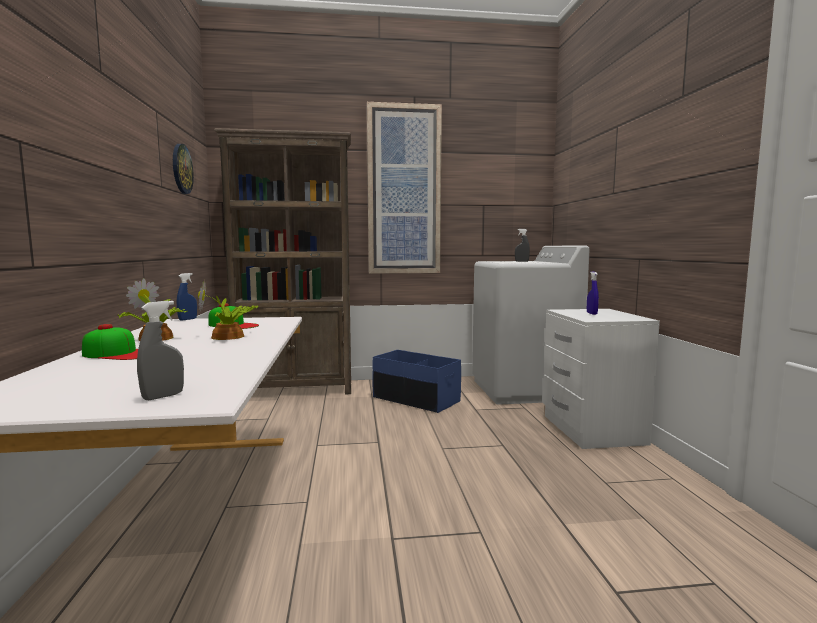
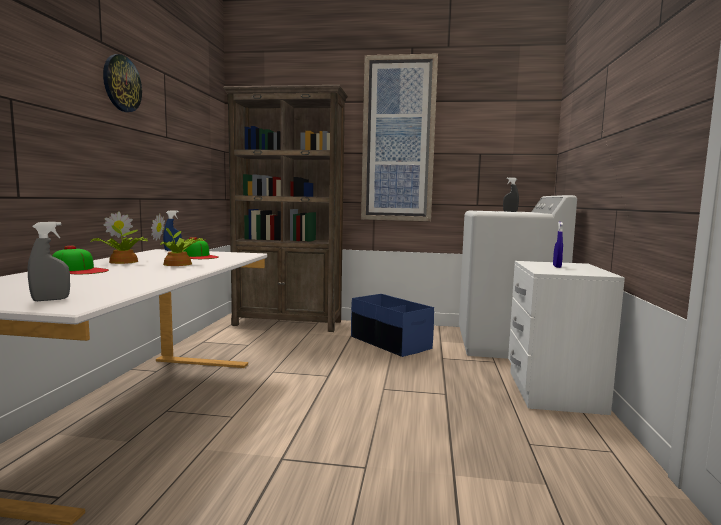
camera: 15 degrees right, 0 degrees up
wall clock [173,144,194,194] -> wall clock moved to [103,54,142,112]

